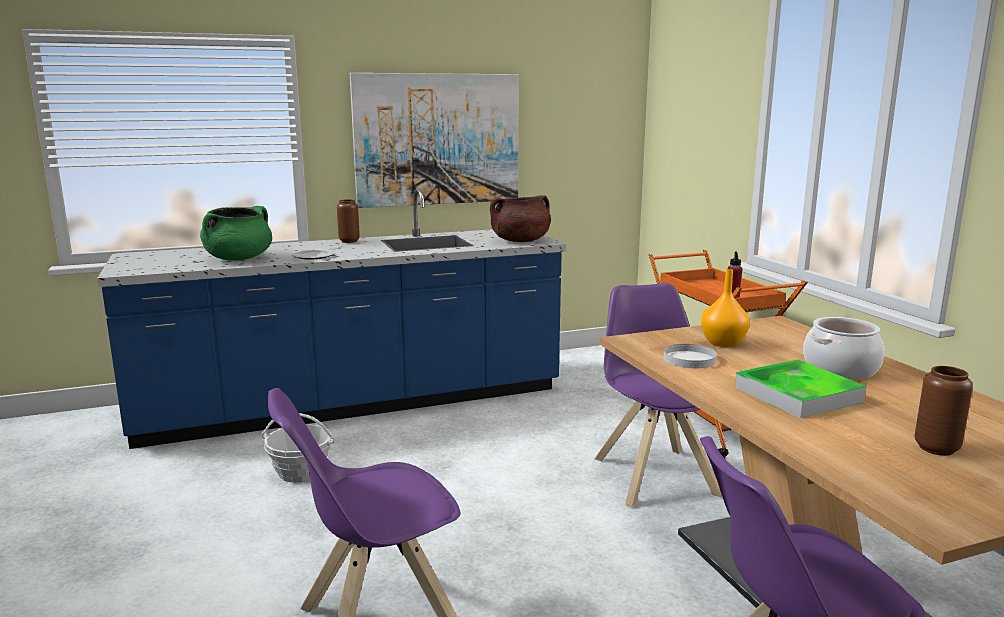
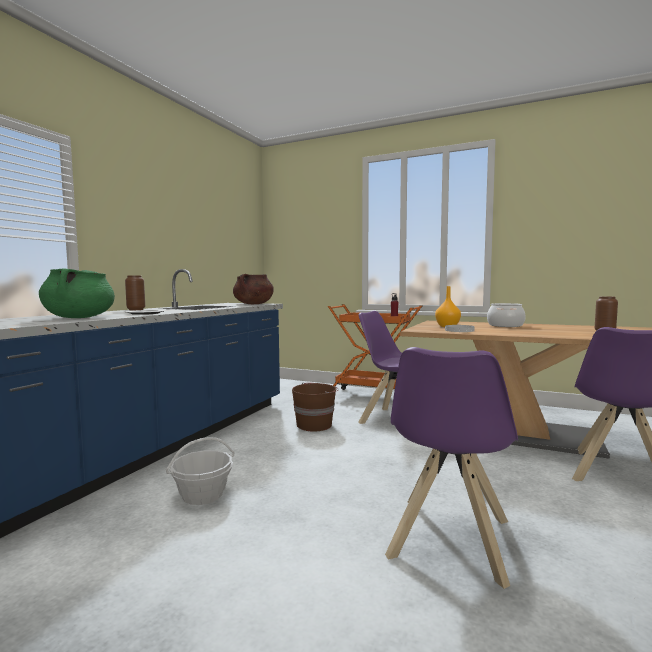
camera: 45 degrees left, 10 degrees down
picture [350,73,519,208] -> none
tray [735,359,867,418] -> none
none -> brown bucket [292,383,339,431]

